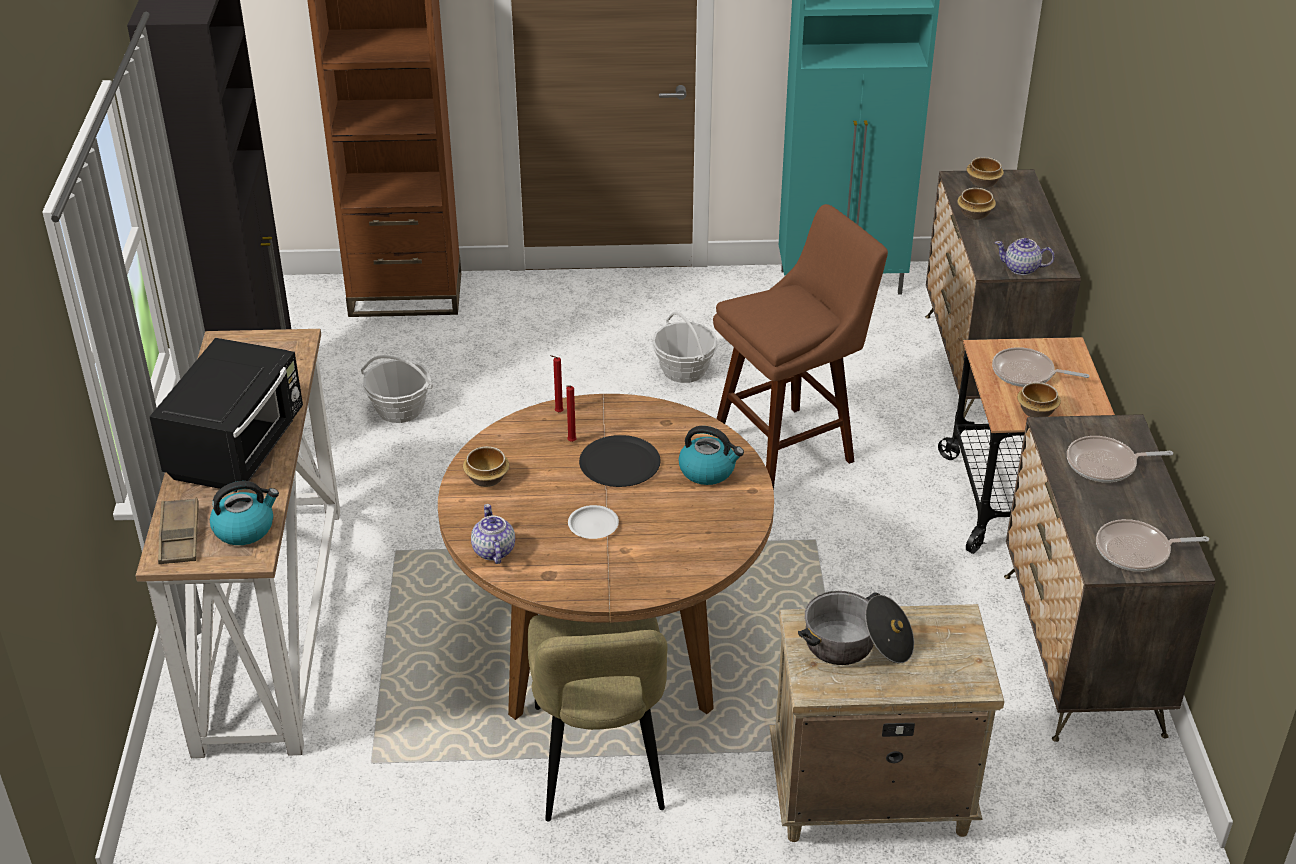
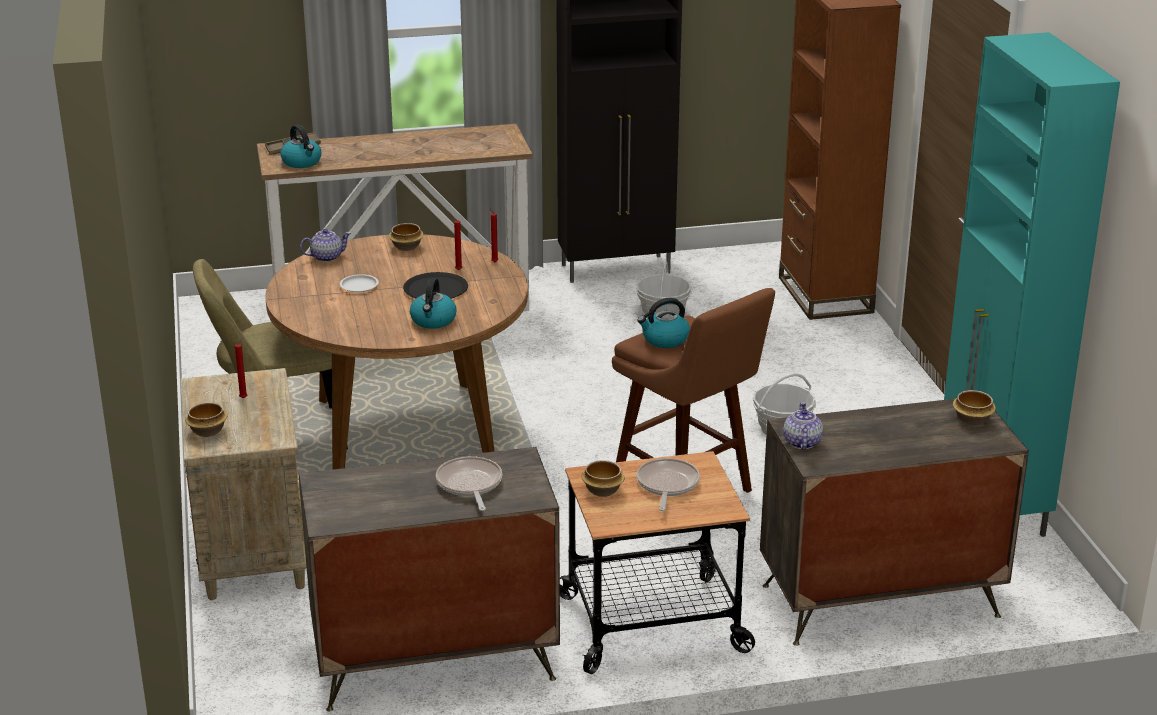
camera: 80 degrees right, 10 degrees down
black microwave [150,338,303,492] -> none
cooking pot [798,591,914,665] -> red candle [235,337,247,398]
bowl [957,188,996,220] -> bowl moved to [185,402,227,437]
frying pan [1096,519,1209,572] -> none
none -> kettle [637,298,690,348]

